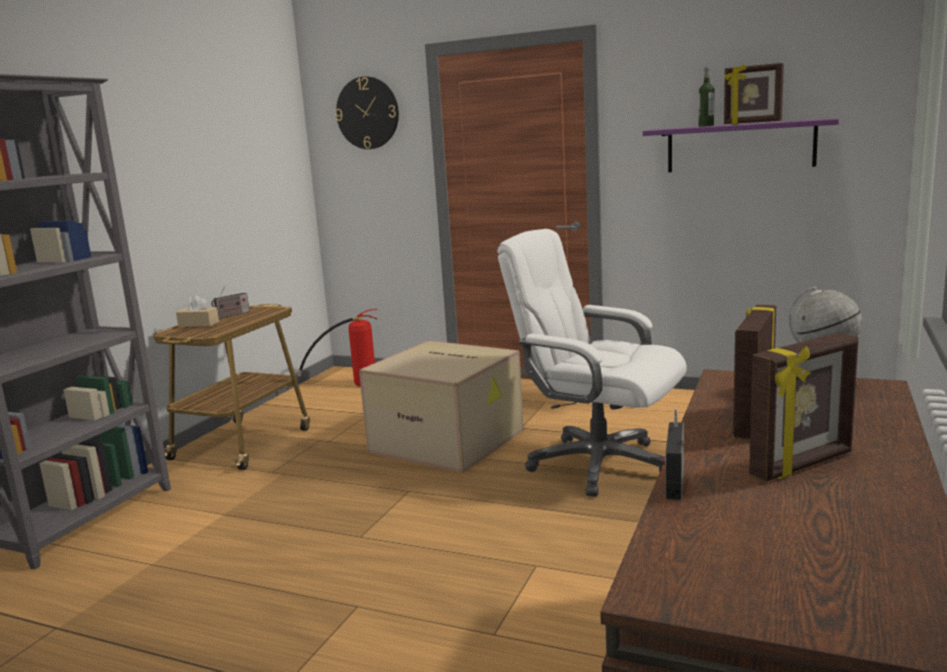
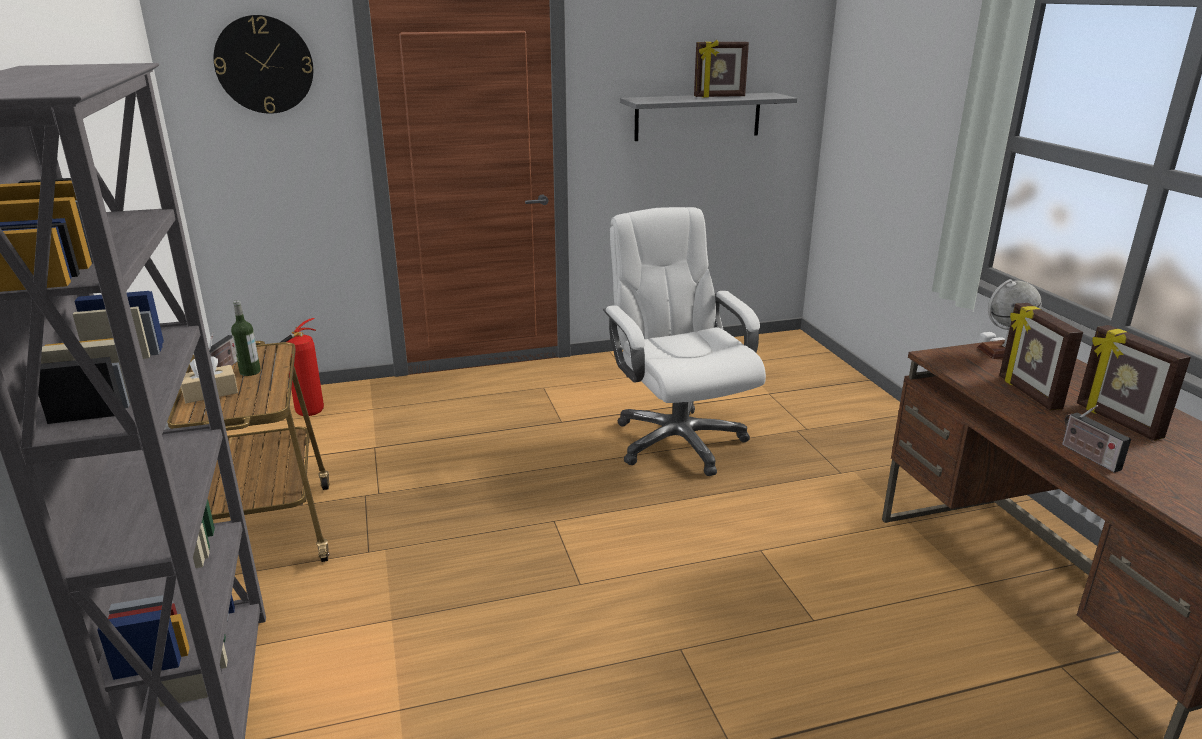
camera: 40 degrees left, 10 degrees up
cardboard box [359,340,524,473] -> none
white office chair [497,229,687,497] -> white office chair turned 75 degrees clockwise [603,207,766,476]
purple shelf [643,118,839,172] -> grey shelf [620,93,797,141]
bottle [699,67,714,127] -> bottle moved to [231,300,261,376]
picture frame [749,332,859,481] -> picture frame turned 135 degrees clockwise [1077,325,1191,441]

